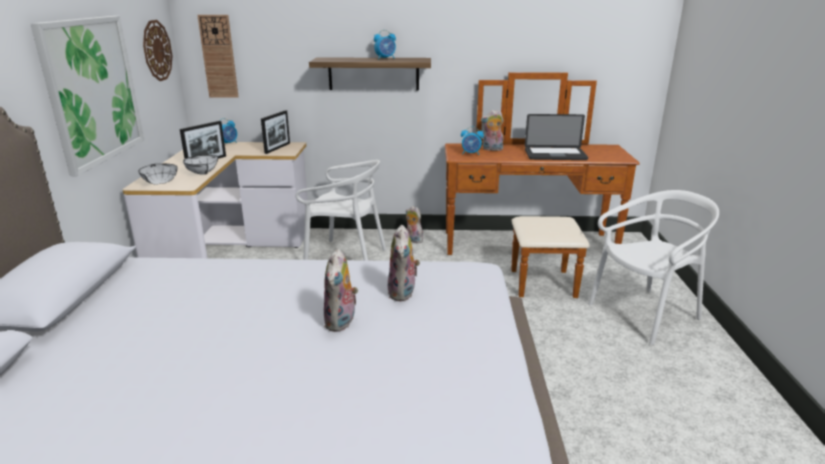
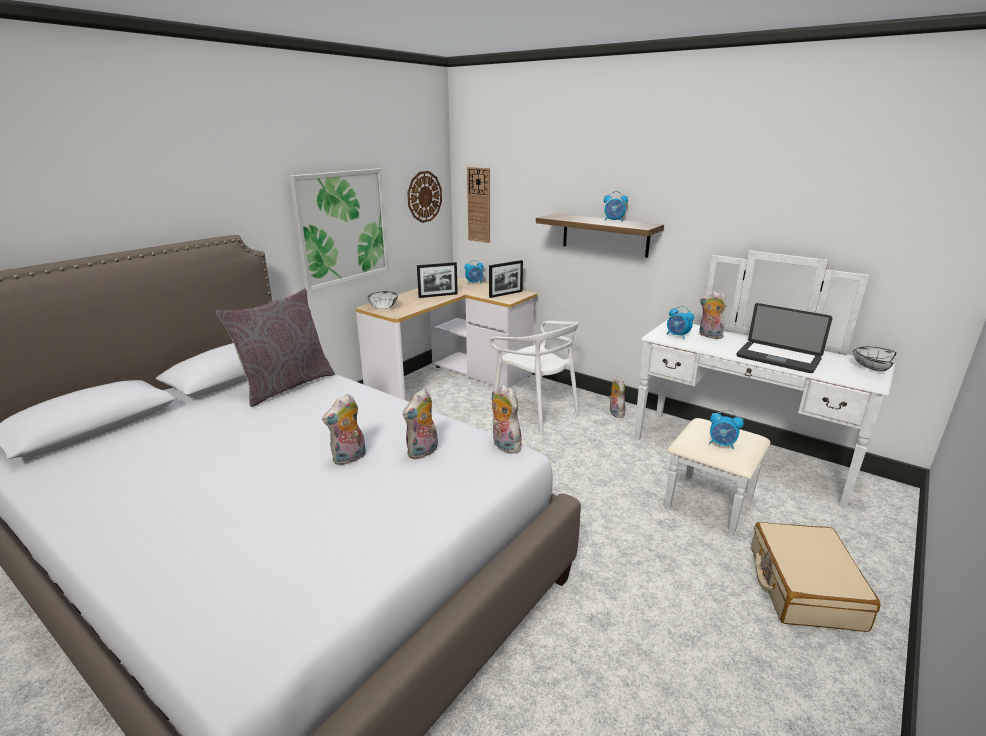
camera: 35 degrees right, 0 degrees up
white bowl [183,155,218,175] -> white bowl moved to [853,347,896,372]
brown dresser [445,72,640,298] -> white dresser [634,251,896,534]
white chair [588,190,719,345] -> beige suitcase [751,522,880,632]
none -> grey pillow [216,288,335,407]
none -> plush toy [491,385,522,454]
none -> alarm clock [709,410,744,449]

